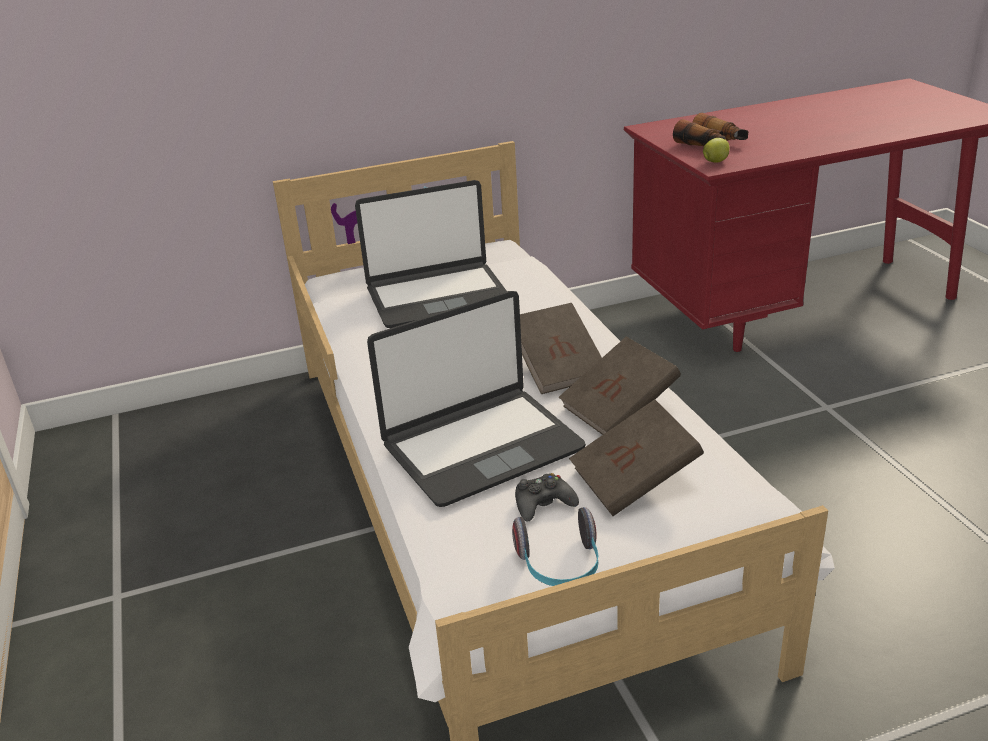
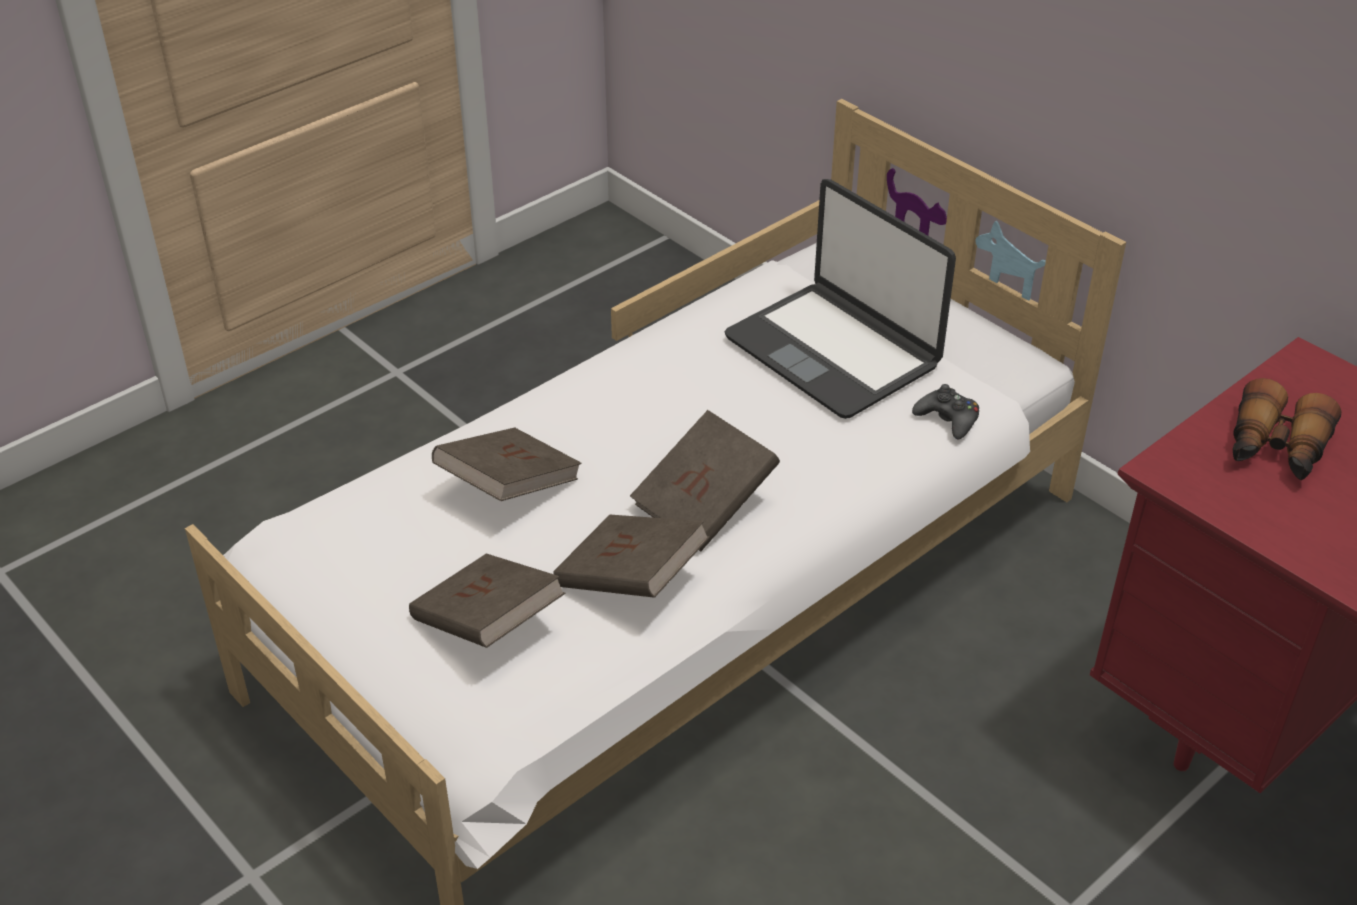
camera: 65 degrees right, 10 degrees up
laptop [367,291,586,507] -> brown book [432,428,582,501]
headphones [512,507,598,586] -> none
black game controller [515,473,579,522] -> black game controller moved to [912,384,979,439]
apple [703,138,730,163] -> none

